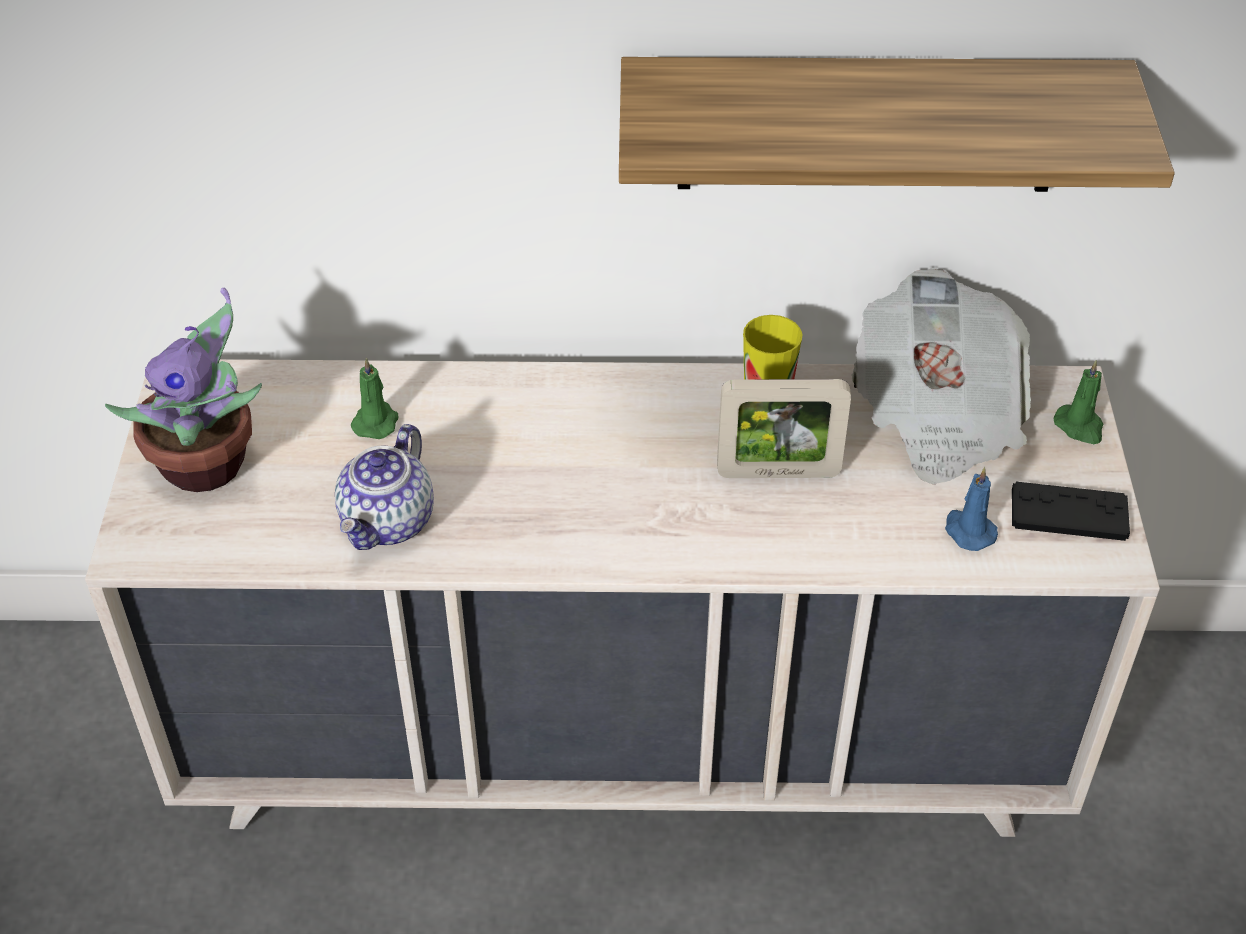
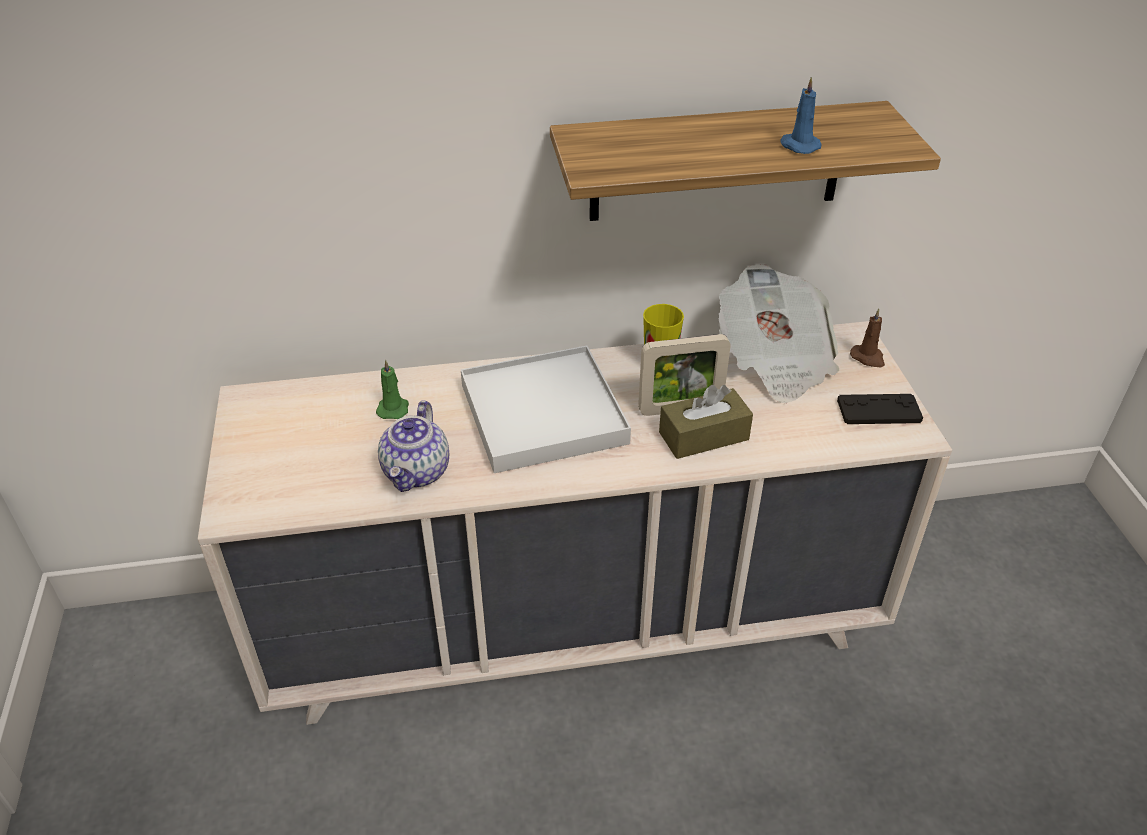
camera: 10 degrees left, 5 degrees down
potted plant [105,288,262,492] -> none
blue candle [945,467,998,551] -> blue candle moved to [780,77,821,154]
green candle [1053,360,1104,444] -> brown candle [850,309,885,367]
none -> white tray [461,346,631,473]
none -> brown tissue box [659,385,753,459]

